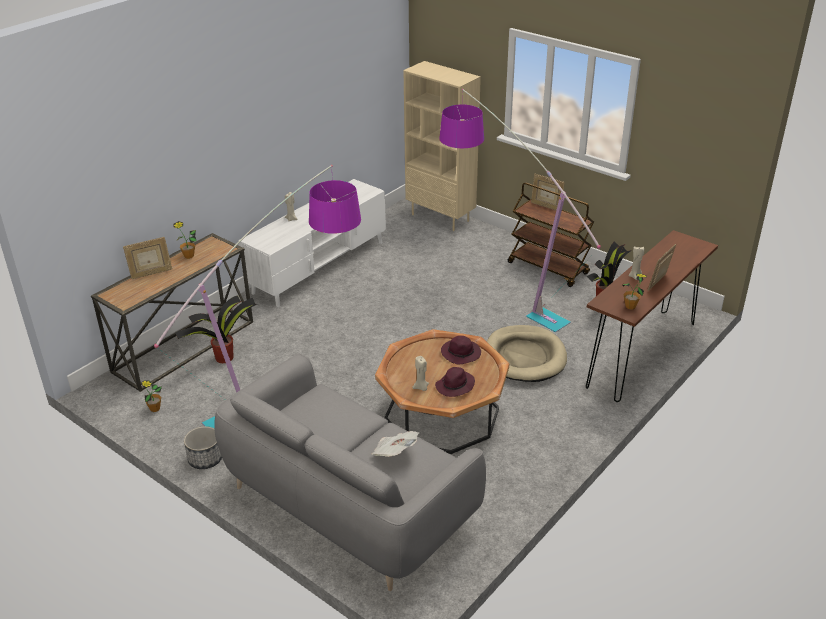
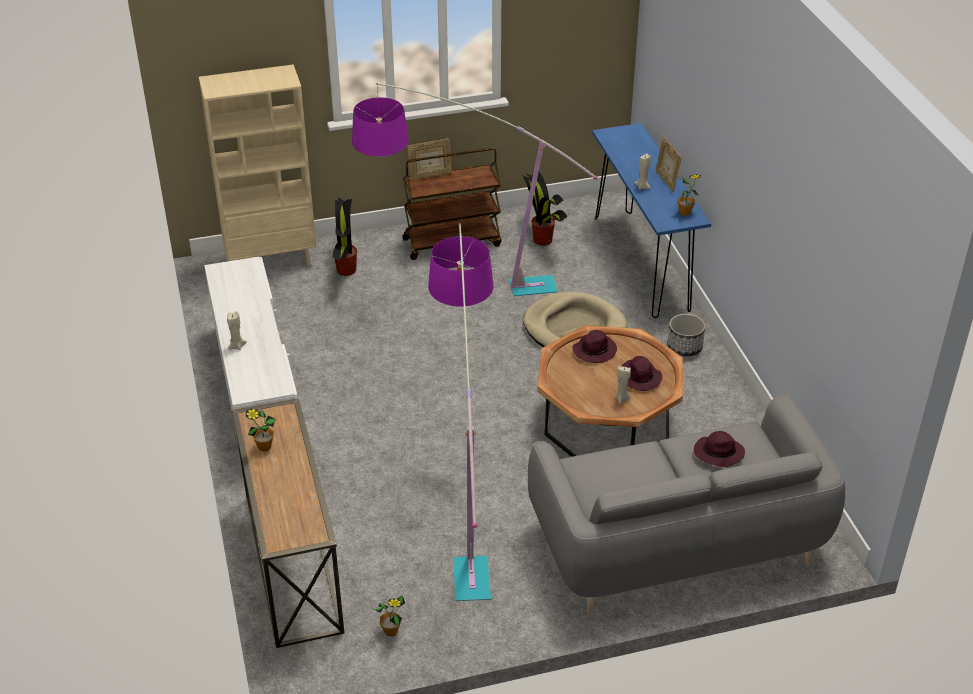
camera: 55 degrees left, 5 degrees up
picture frame [123,237,172,279] -> none
potted plant [175,295,257,363] -> potted plant moved to [332,197,357,276]
planter [184,426,222,469] -> planter moved to [667,314,705,356]
newspaper [371,431,419,457] -> purple hat [694,431,745,467]
brown console table [586,230,718,402] -> blue console table [592,123,711,318]

